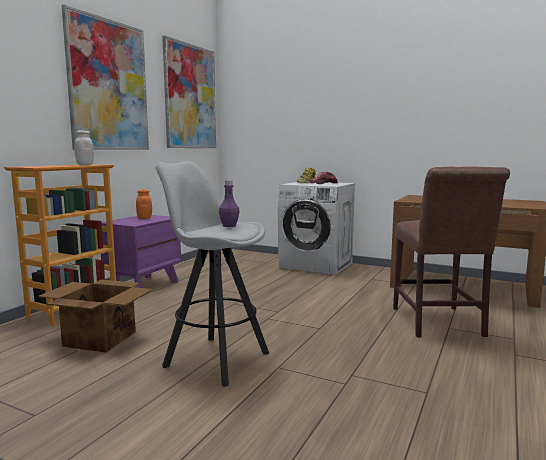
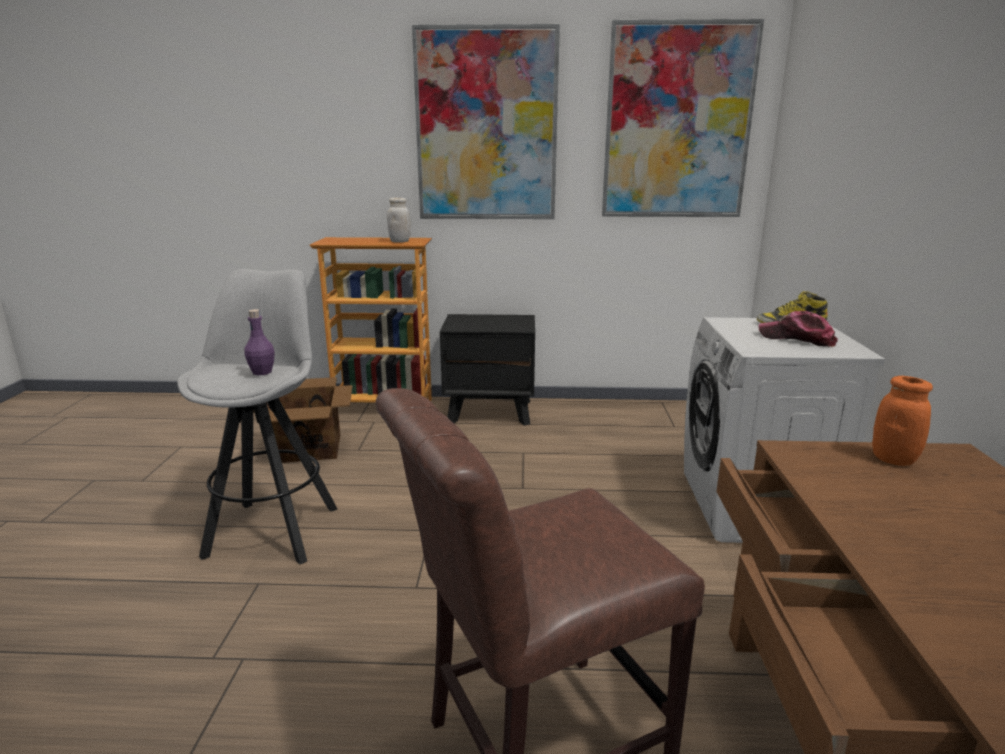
camera: 65 degrees right, 10 degrees up
purple nightstand [101,215,181,297] -> black nightstand [440,314,535,426]
orange jar [136,190,152,219] -> orange jar moved to [872,376,933,466]

